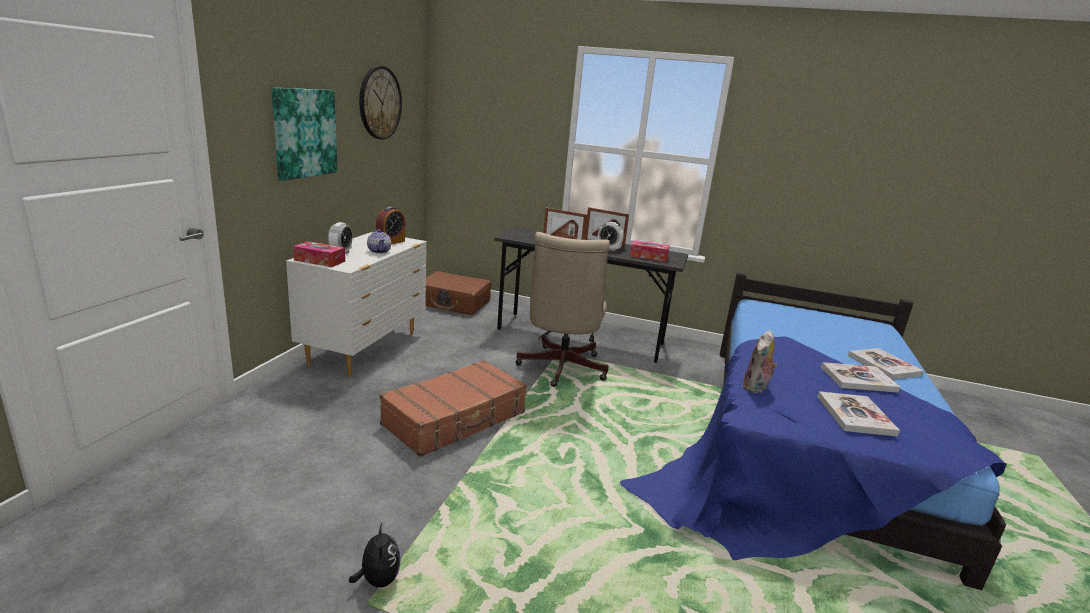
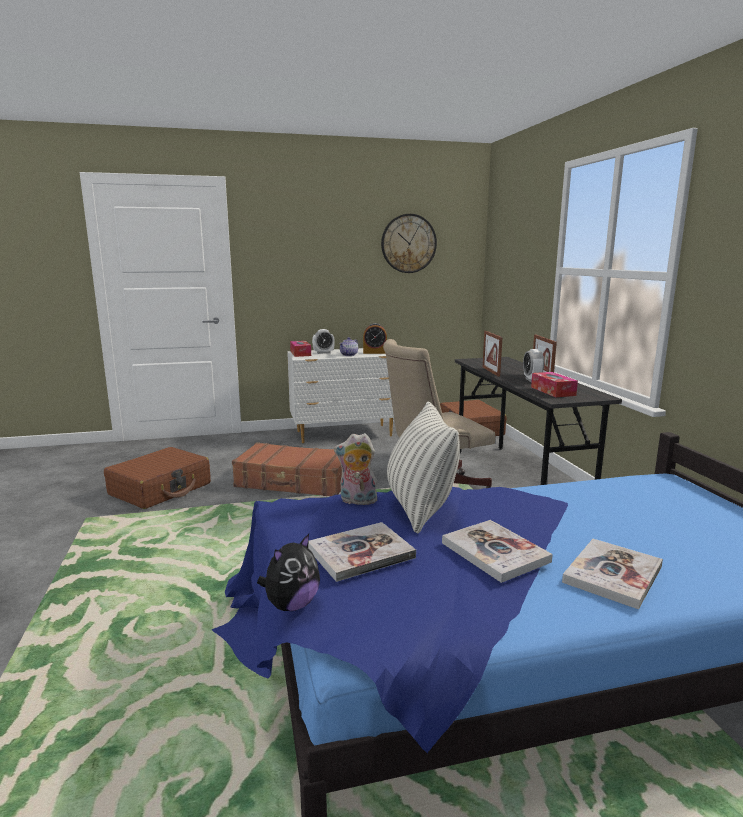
camera: 60 degrees right, 5 degrees down
picture [272,87,338,181] -> none
plush toy [349,523,401,587] -> plush toy moved to [257,534,320,611]
none -> brown suitcase [104,447,211,509]
none -> pillow [387,401,460,533]

